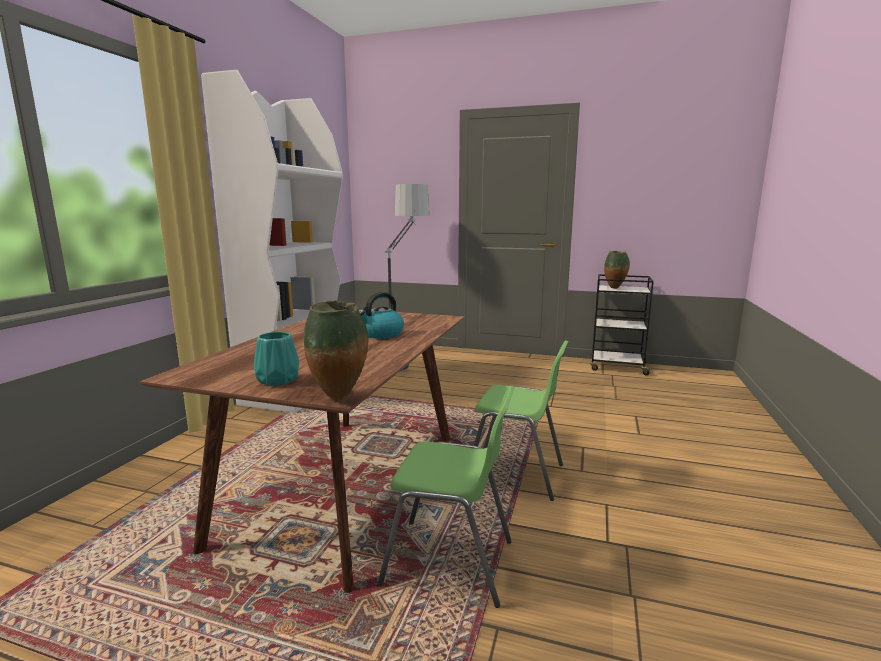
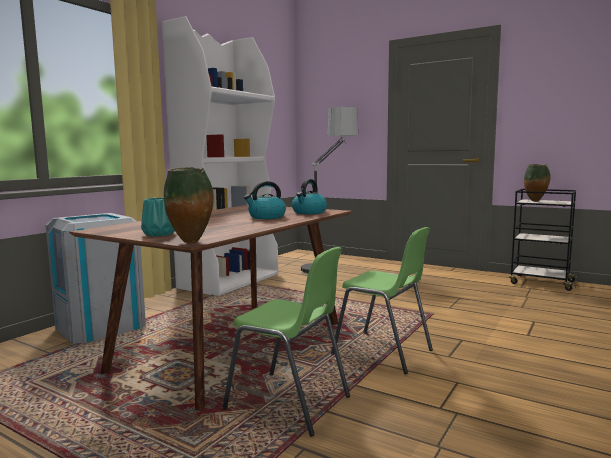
camera: 15 degrees right, 5 degrees down
none -> grey trash can [45,213,146,344]
none -> kettle [292,179,327,214]

